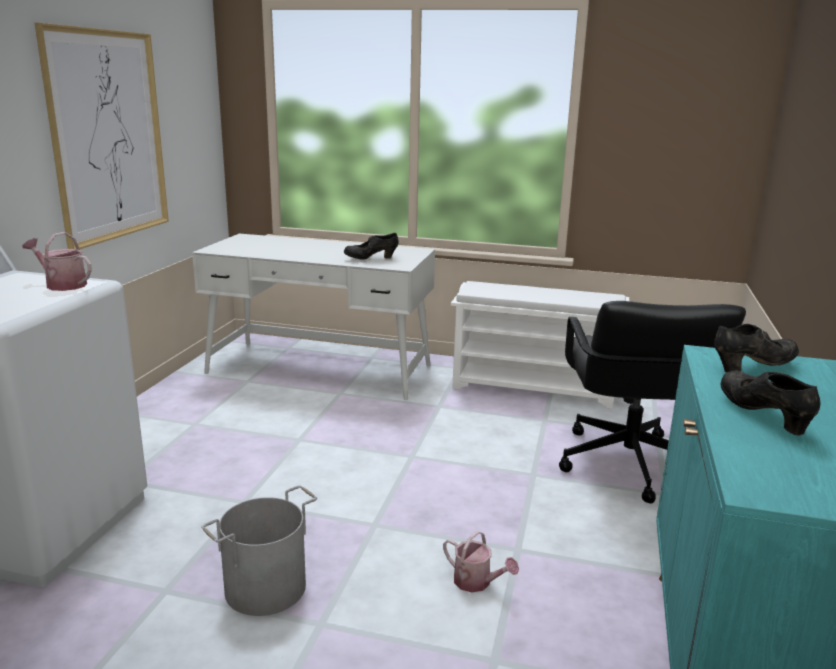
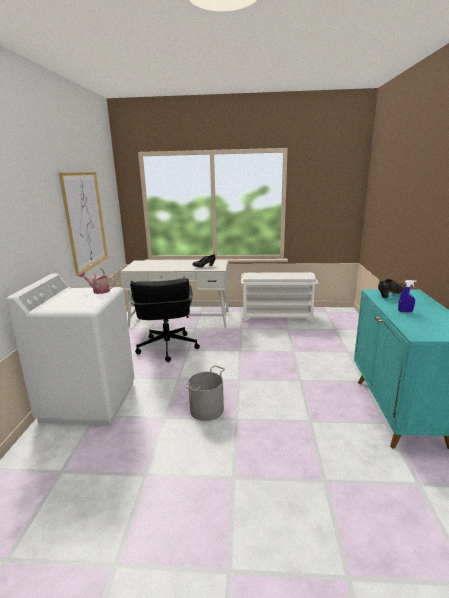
camera: 10 degrees left, 0 degrees up
watering can [443,531,519,593] -> none
black office chair [559,301,746,503] -> black office chair moved to [130,278,200,362]
black shoe [721,371,820,436] -> blue spray bottle [398,280,416,312]

